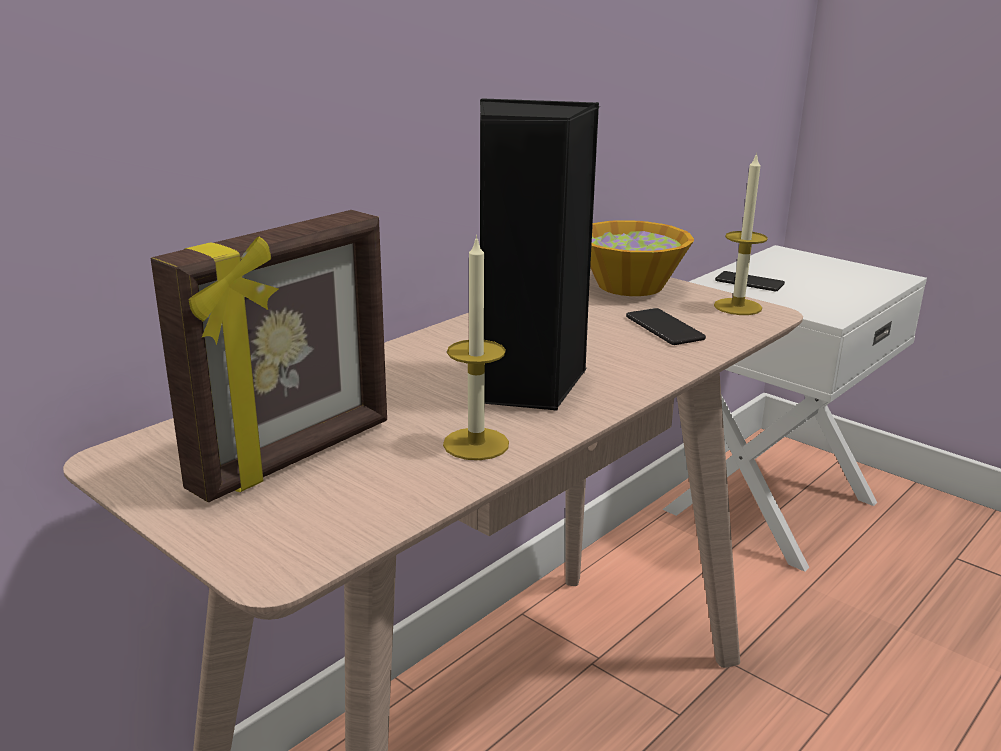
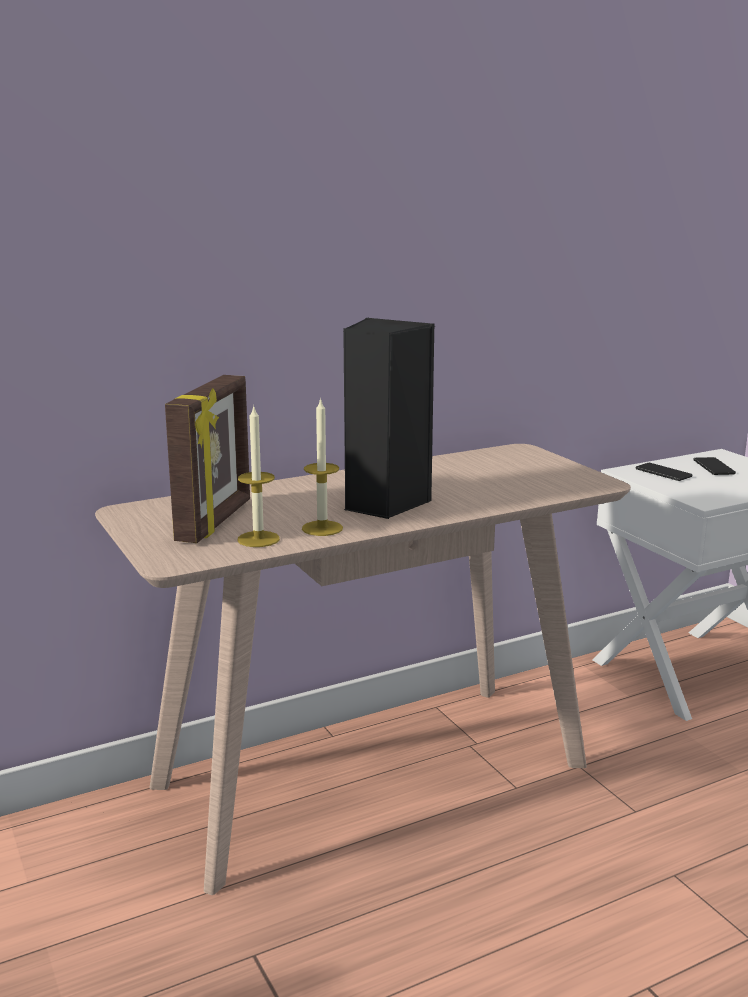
camera: 20 degrees right, 5 degrees down
picture frame [151,210,387,502] -> picture frame turned 45 degrees counterclockwise [165,375,250,543]
bowl [590,220,694,296] -> none
phone [626,308,706,345] -> phone moved to [693,457,736,475]
candle [714,152,768,315] -> candle moved to [238,407,280,547]

